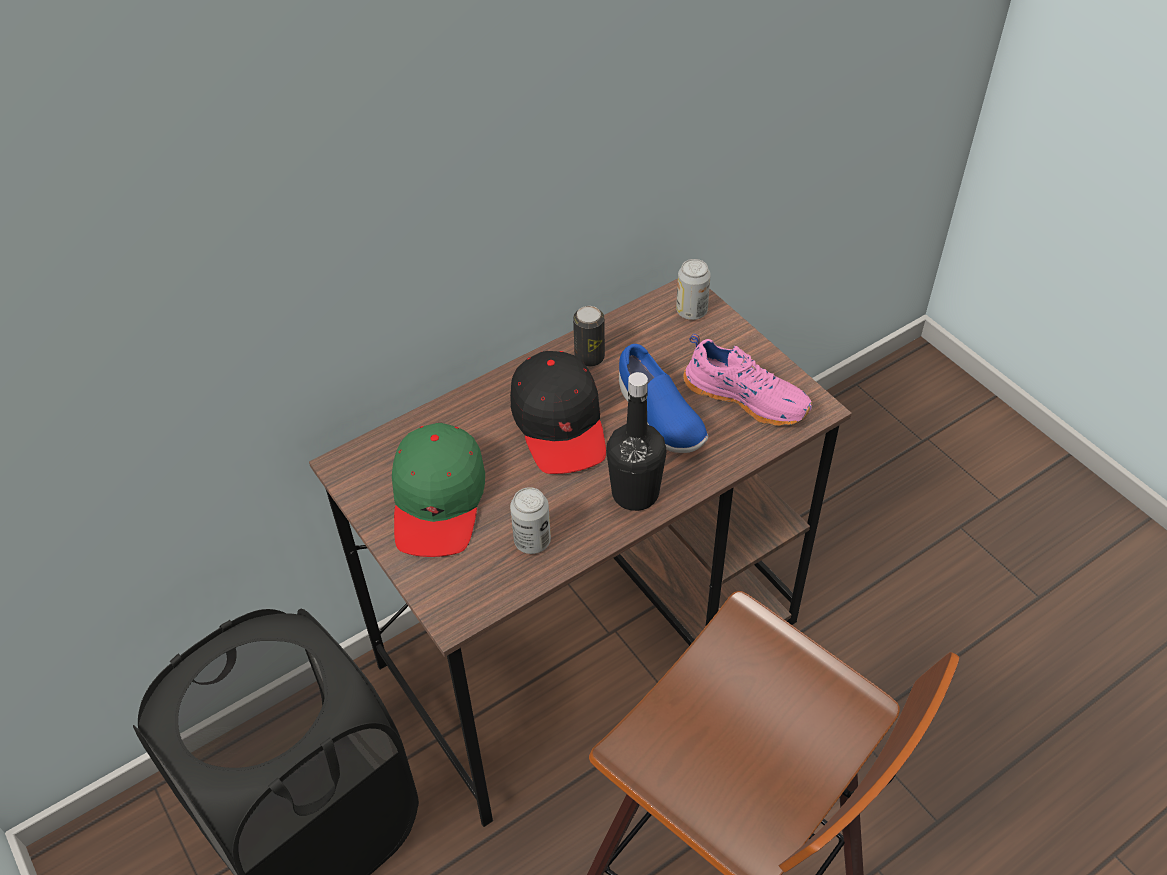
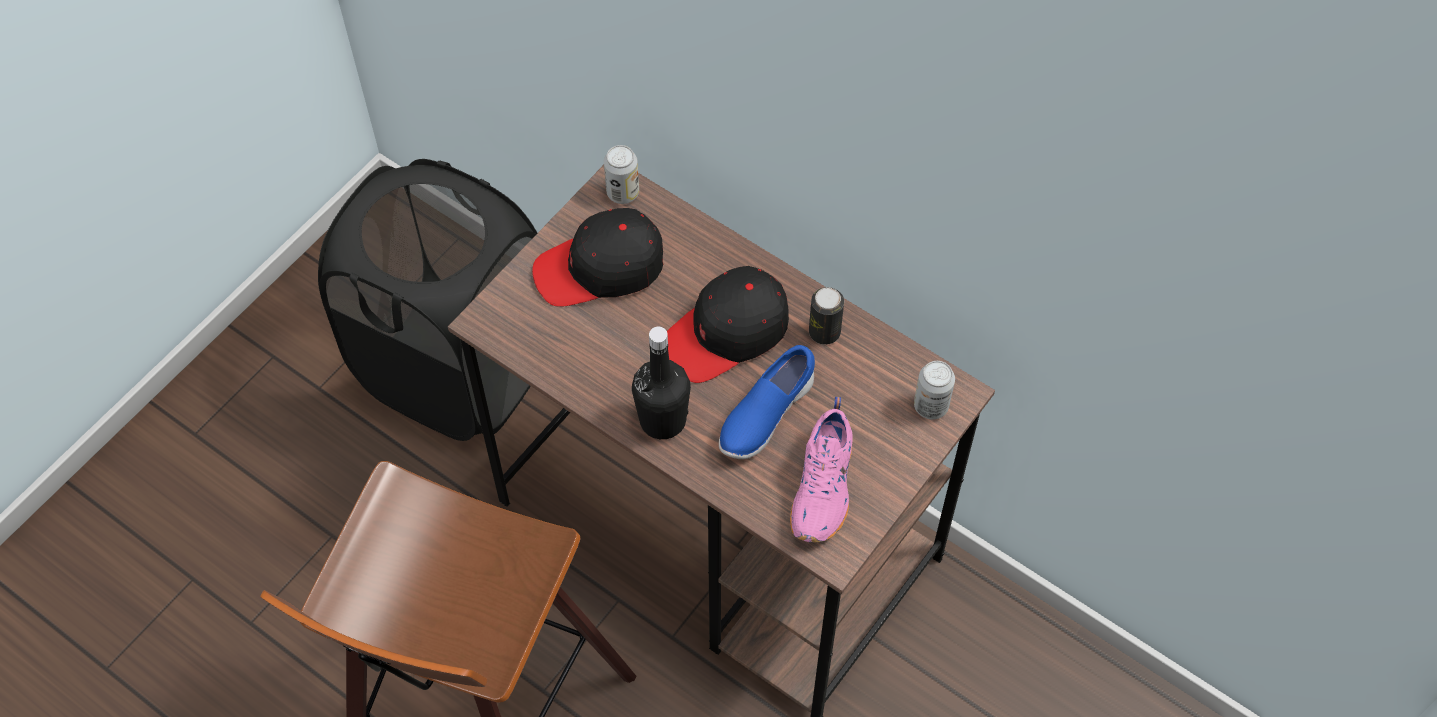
camera: 70 degrees right, 10 degrees up
green cap [392,423,485,557] -> black cap [532,208,663,307]
can [510,487,551,554] -> can moved to [604,145,639,204]

